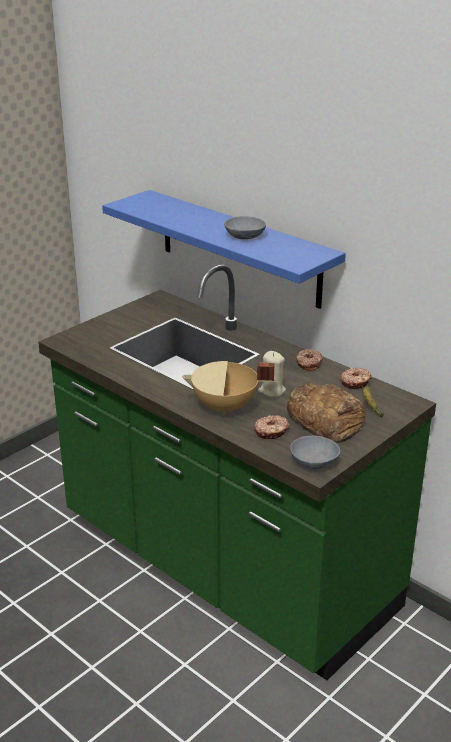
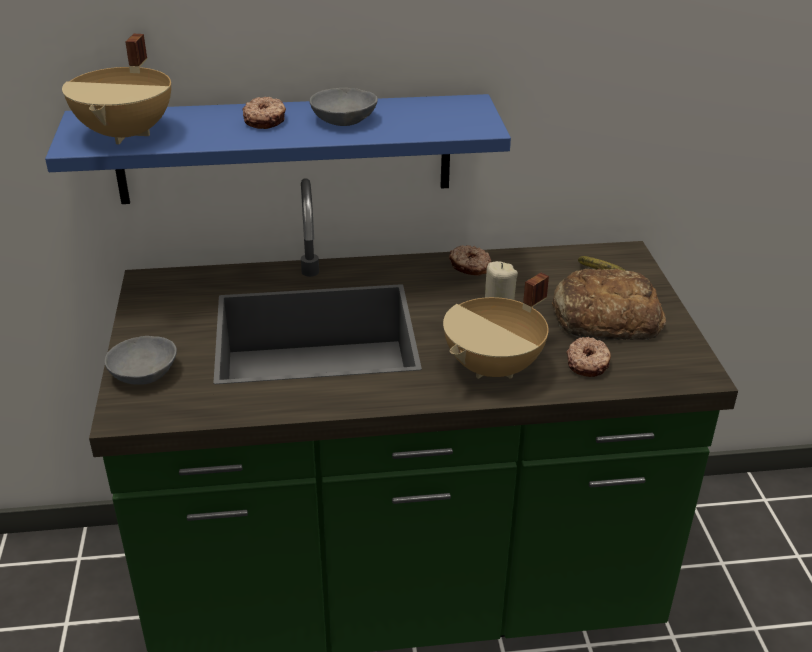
camera: 50 degrees left, 5 degrees up
grey bowl [290,436,341,469] -> grey bowl moved to [105,336,177,385]
donut [340,367,372,389] -> donut moved to [242,97,286,129]
none -> beige cooking pot [62,34,171,144]

